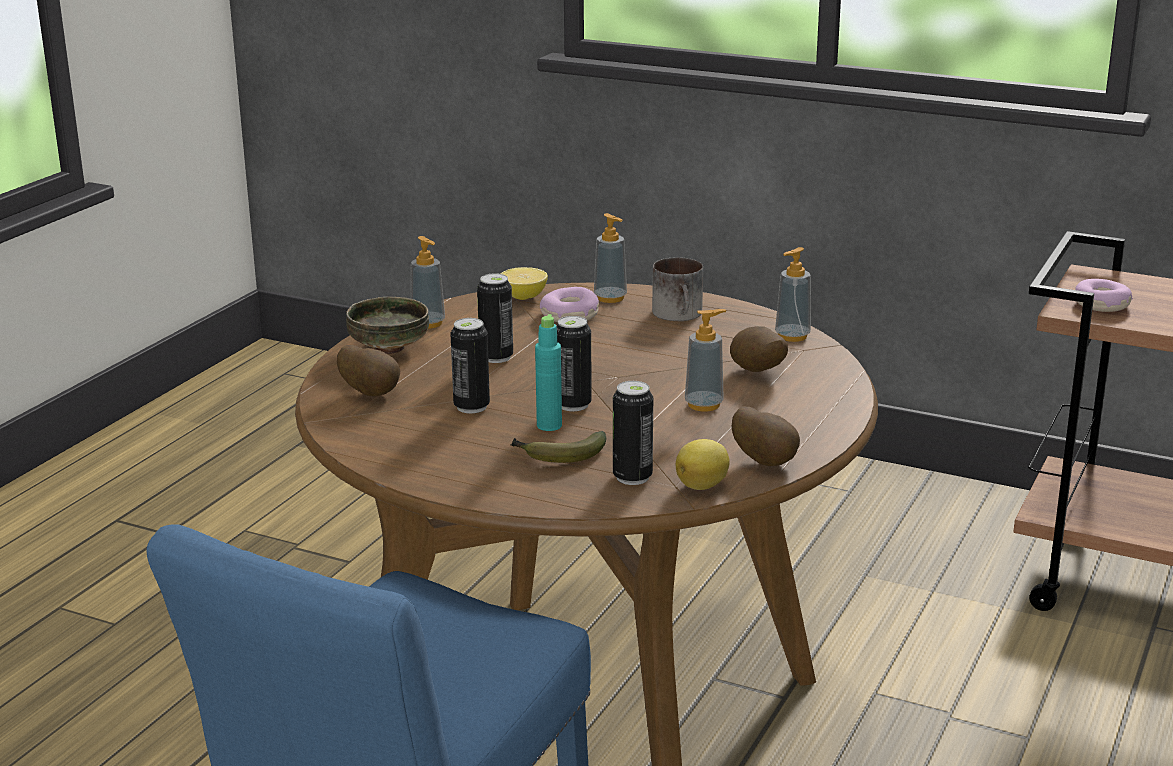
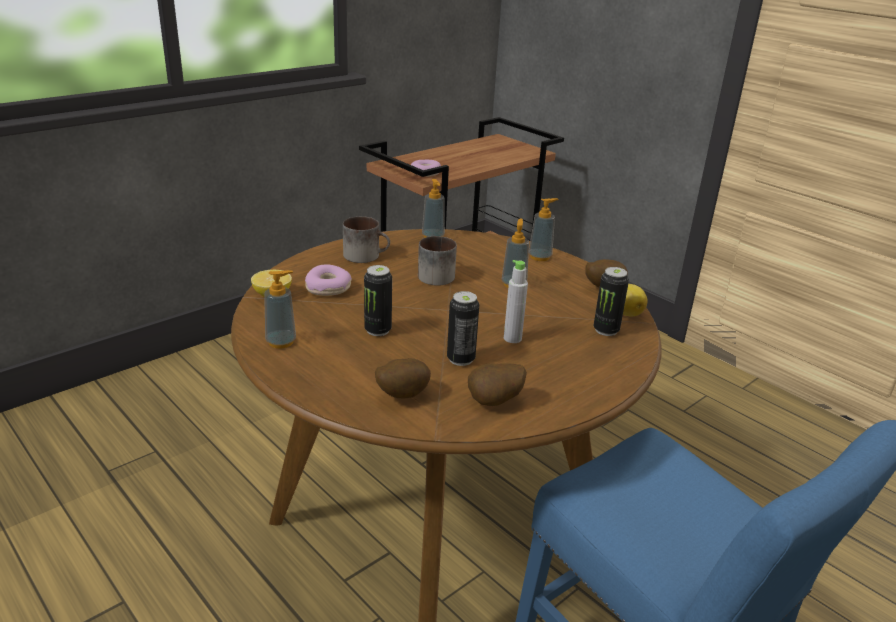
camera: 70 degrees left, 5 degrees up
bowl [346,297,429,354] -> none
banana [511,431,606,463] -> none
turquoise bottle [535,314,562,431] -> grey bottle [504,260,528,343]
can [557,316,592,411] -> none
soap dispenser [594,213,627,303] -> soap dispenser moved to [529,198,559,261]
potato [730,326,788,372] -> potato moved to [468,363,527,406]
none -> mug [418,236,457,286]

